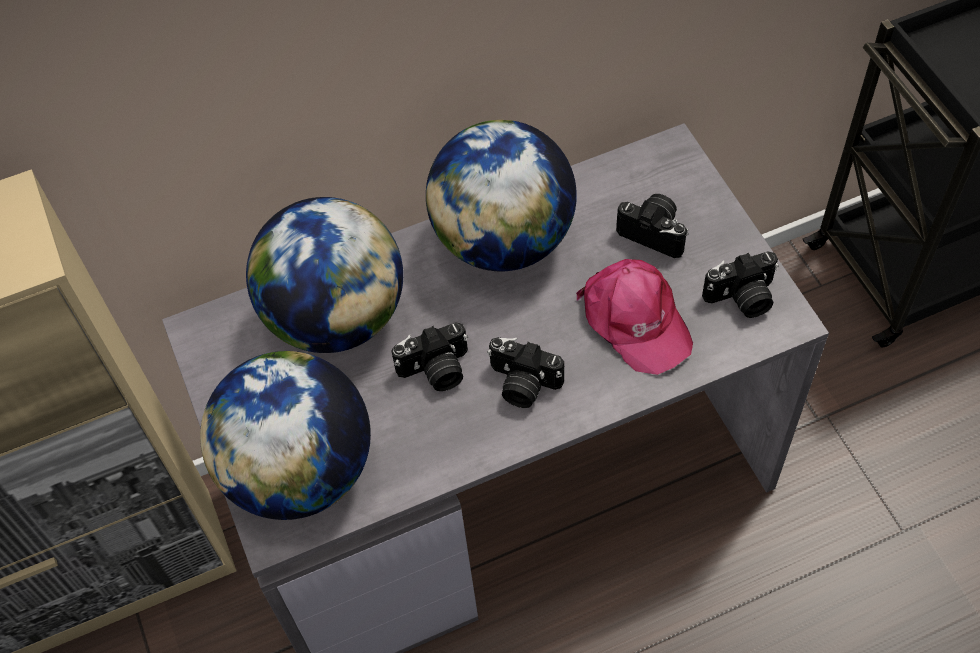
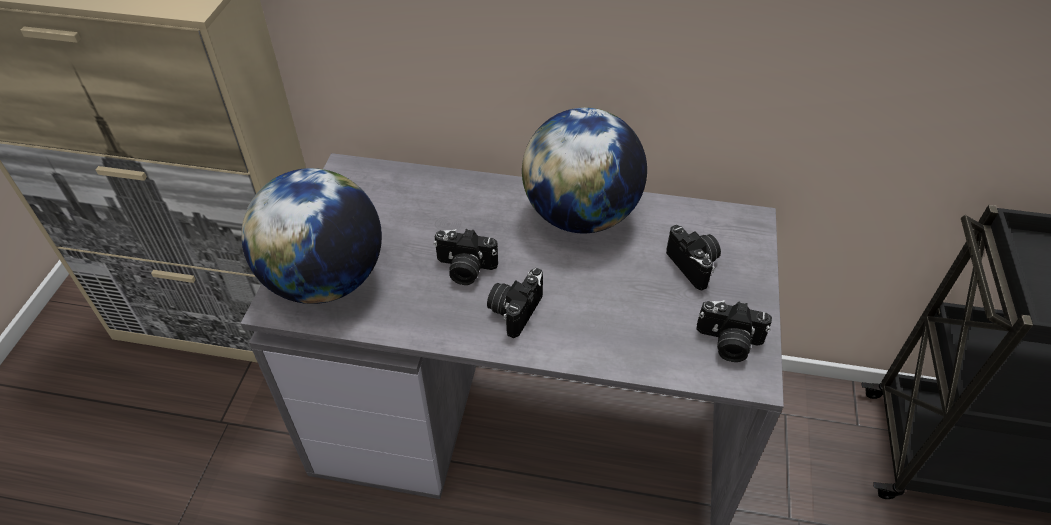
camera: 30 degrees right, 10 degrees down
globe [246,197,403,353] -> none
camera [487,337,564,408] -> camera turned 60 degrees clockwise [487,268,543,338]
pink cap [576,259,693,375] -> none

